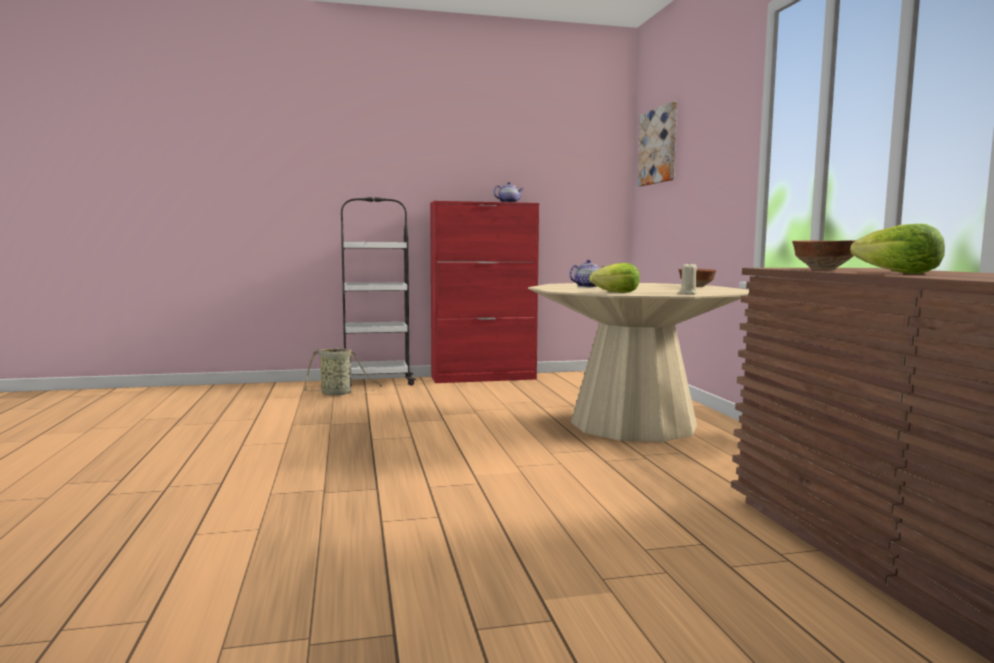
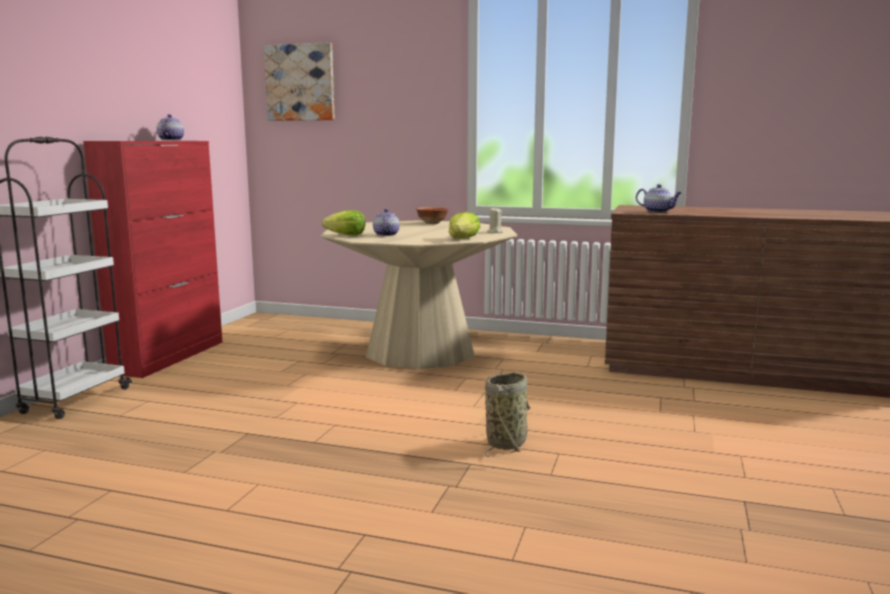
camera: 60 degrees left, 5 degrees up
basket [304,348,382,396] -> basket moved to [484,372,531,457]
bowl [792,240,856,270] -> teapot [636,184,682,213]
lettuce [850,224,945,274] -> lettuce moved to [322,210,365,236]

